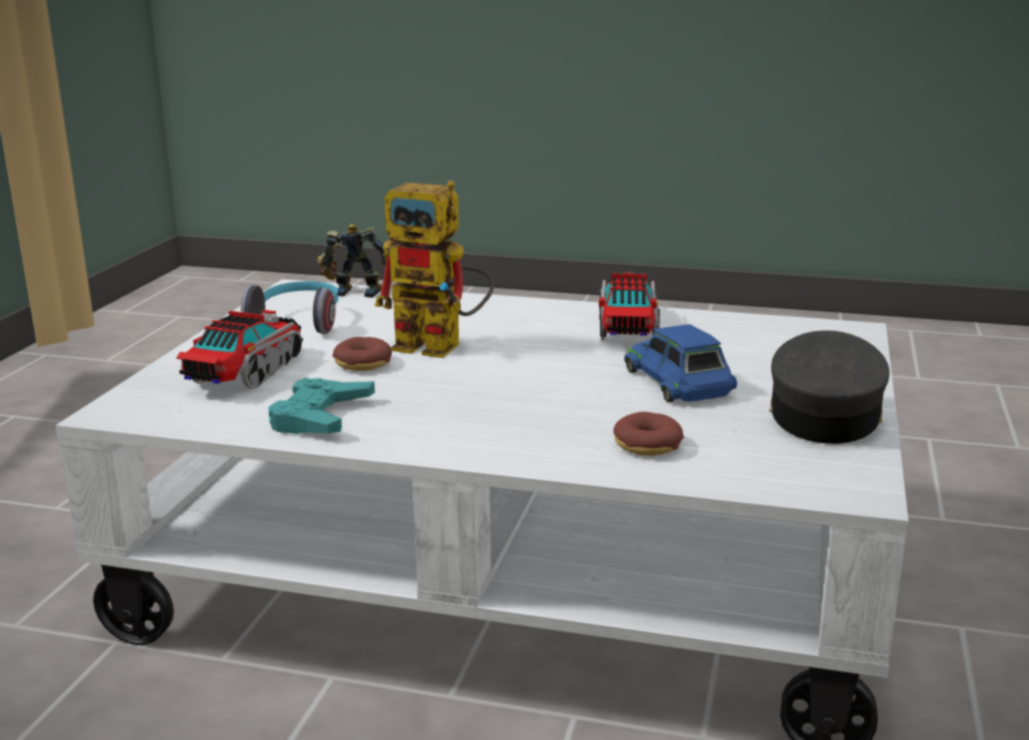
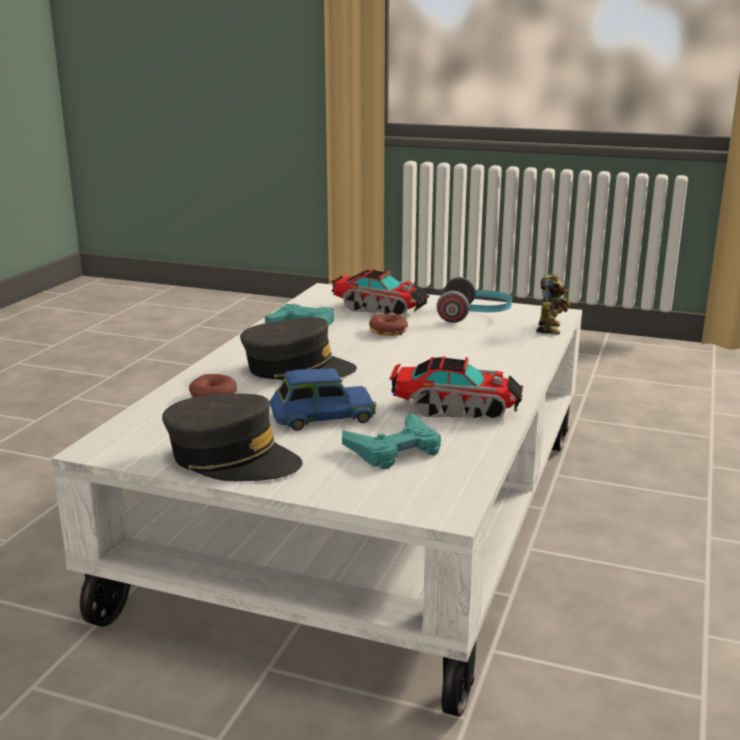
camera: 95 degrees right, 0 degrees up
toy robot [375,180,495,358] -> none
none -> grey cap [240,317,357,380]
none -> turquoise game controller [342,413,441,469]

